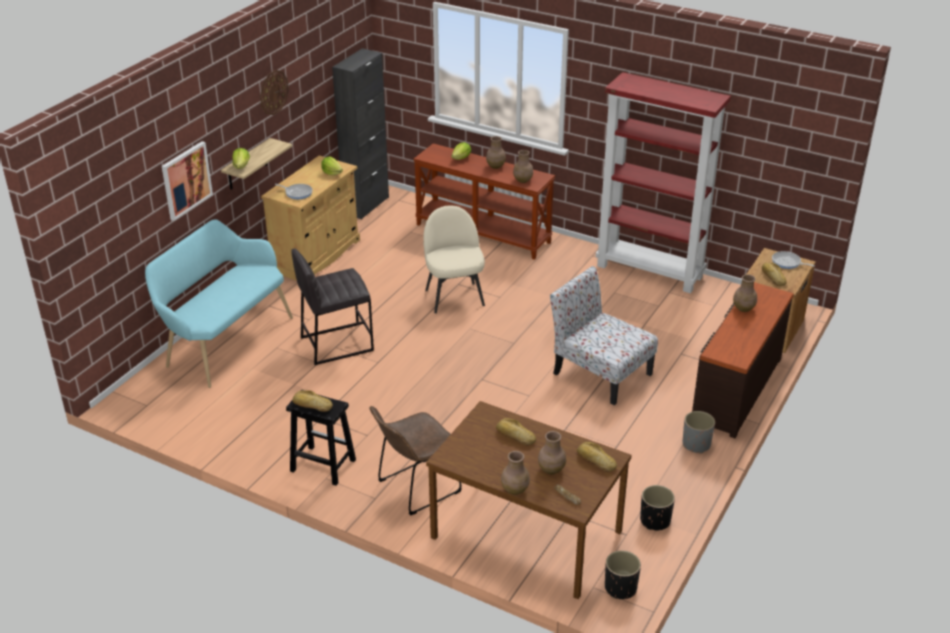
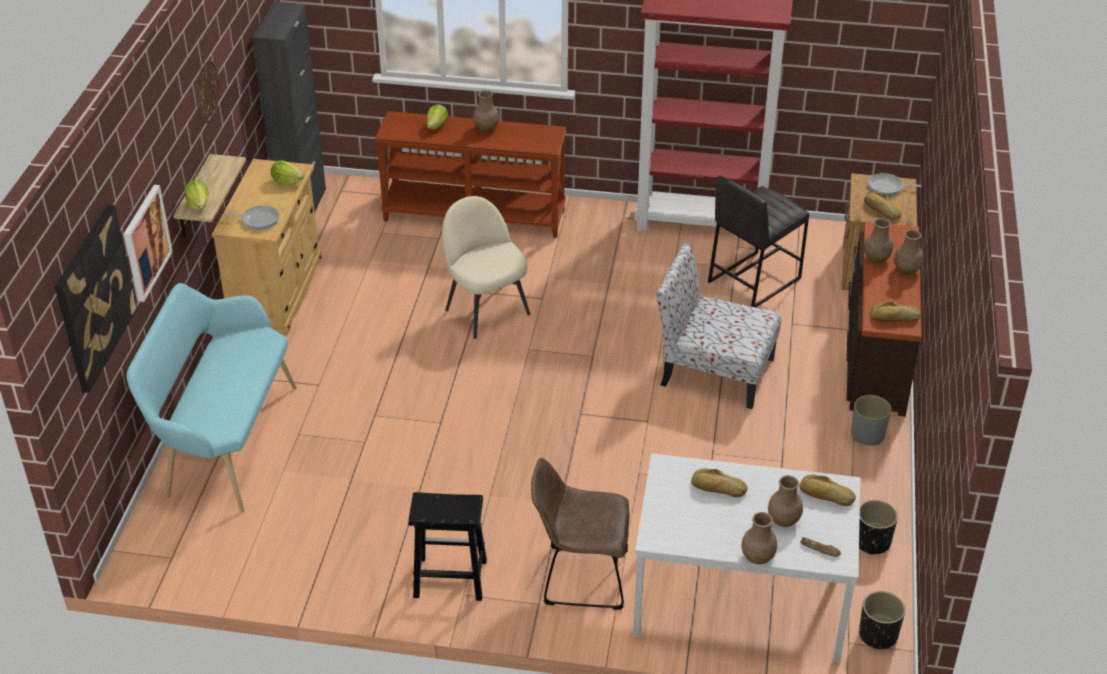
camera: 20 degrees left, 5 degrees up
grey stool [291,249,374,365] -> grey stool moved to [708,176,809,307]
bread [292,390,333,412] -> bread moved to [870,302,921,322]
brown chair [370,406,461,515] -> brown chair turned 60 degrees clockwise [531,458,629,610]
brown dining table [426,401,632,599] -> white dining table [633,453,861,663]
brown vase [513,150,533,183] -> brown vase moved to [894,230,923,275]
none -> picture [55,205,137,393]

